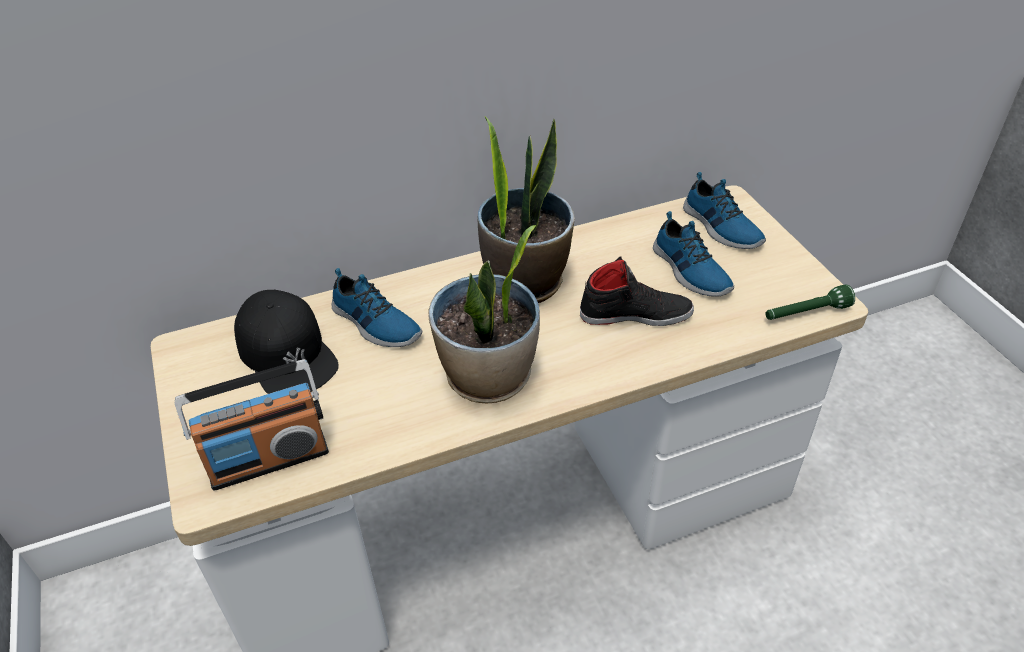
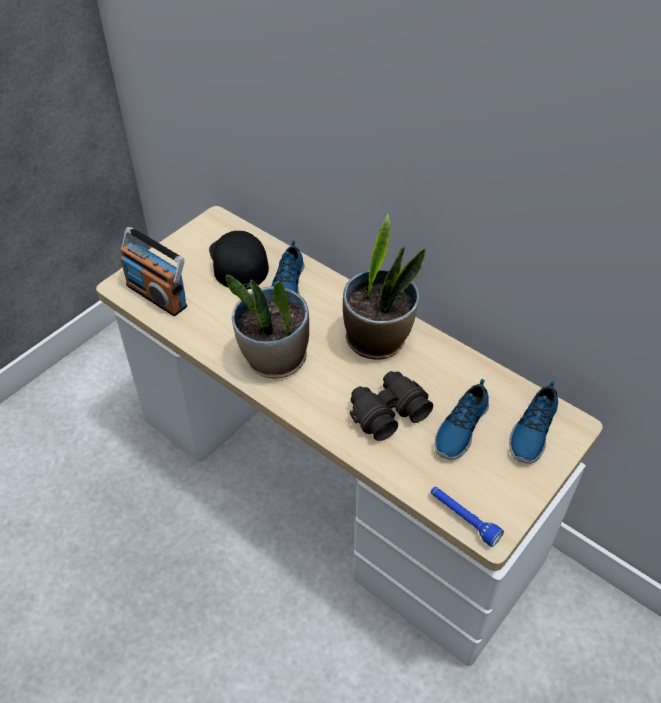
camera: 60 degrees right, 5 degrees up
black cap [234,290,339,394] -> black cap turned 135 degrees clockwise [209,231,269,290]
black shoe [580,257,694,326] -> black binoculars [350,371,433,441]
green flashlight [766,285,855,320] -> blue flashlight [431,487,504,547]

